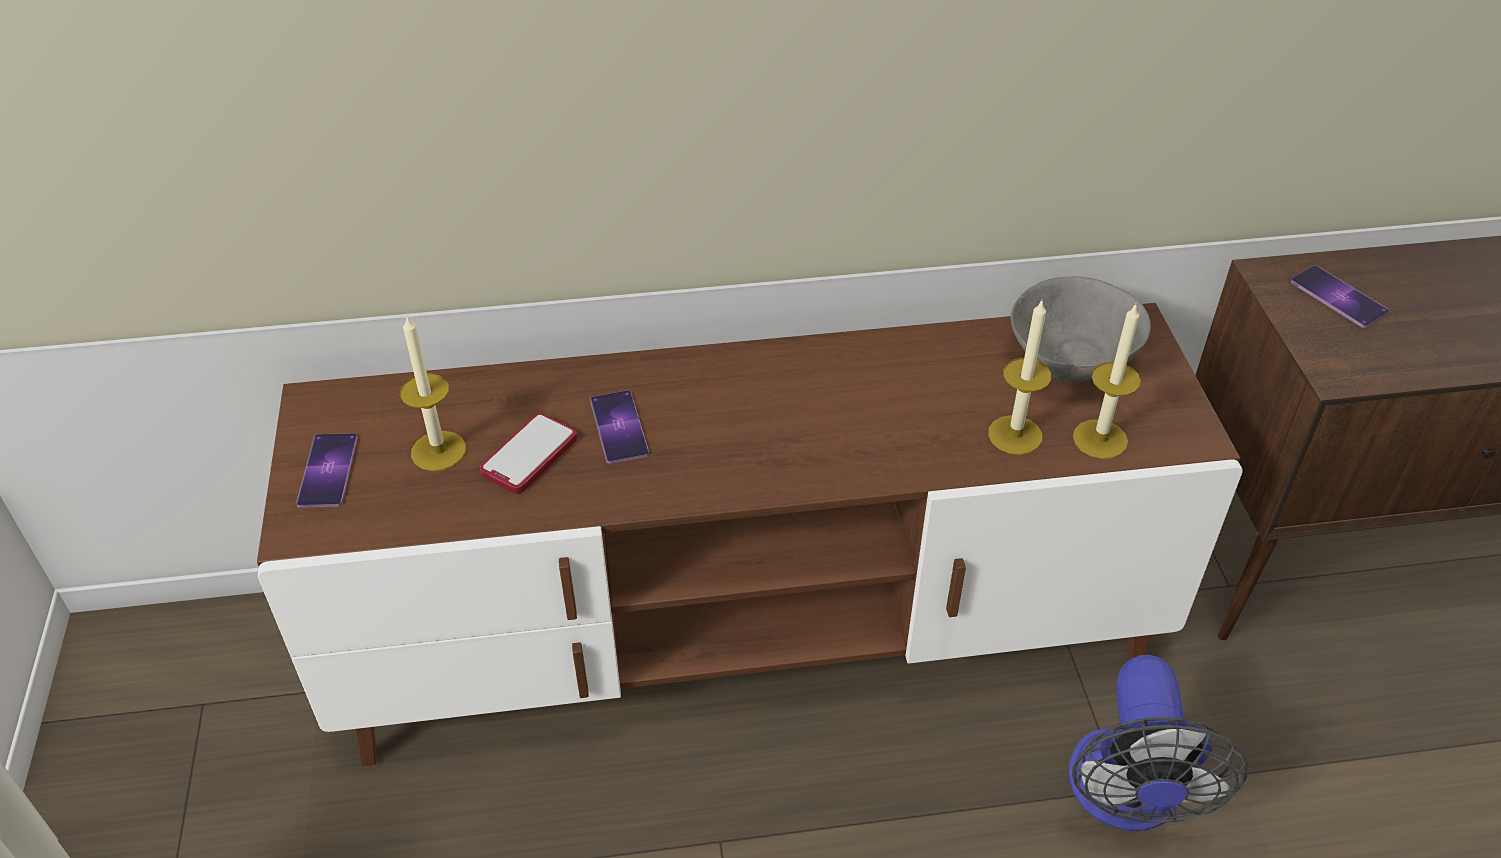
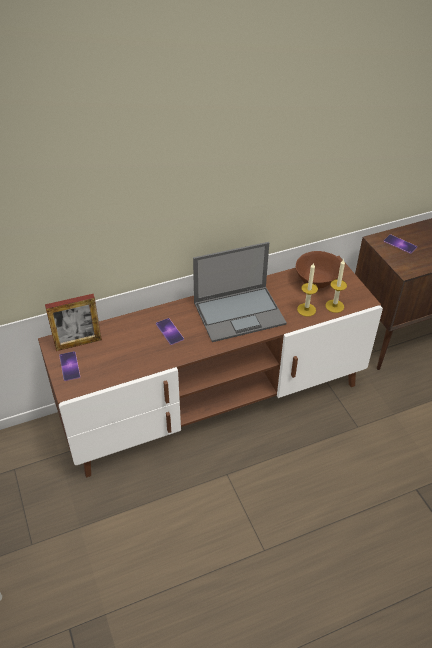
camera: 15 degrees left, 0 degrees up
candle [400,315,466,471] -> none
phone [480,413,577,494] -> none
grey bowl [1011,276,1151,383] -> brown bowl [296,251,342,289]
fan [1069,655,1248,831] -> none
none -> picture frame [45,294,102,351]
none -> laptop [193,242,287,342]

